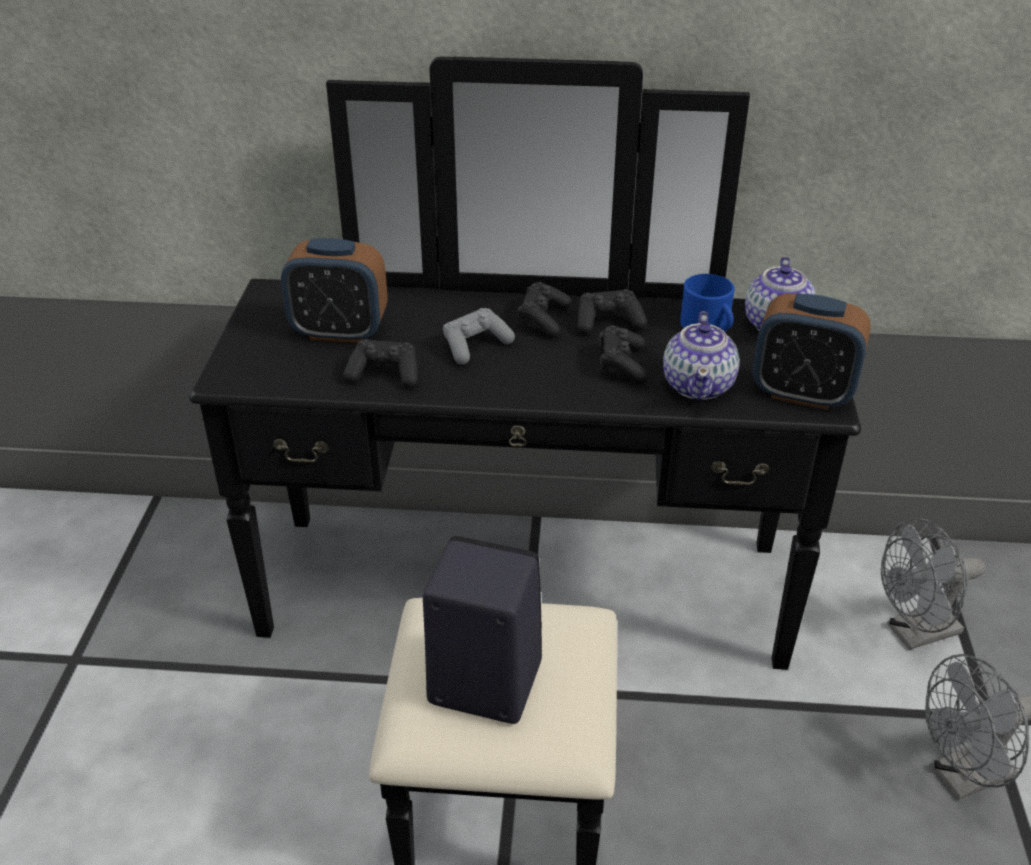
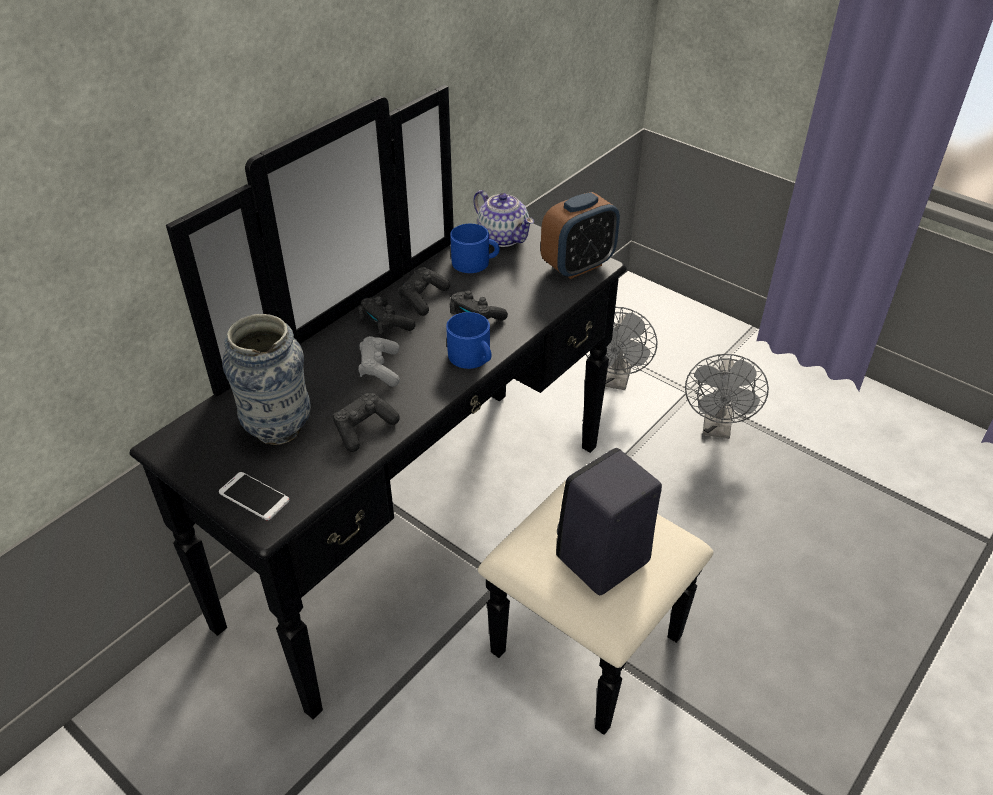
camera: 55 degrees left, 5 degrees up
alarm clock [281,238,388,343] -> vase [222,314,311,445]
teapot [663,311,740,400] -> none
none -> phone [219,472,289,520]
none -> blue mug [446,312,492,369]

